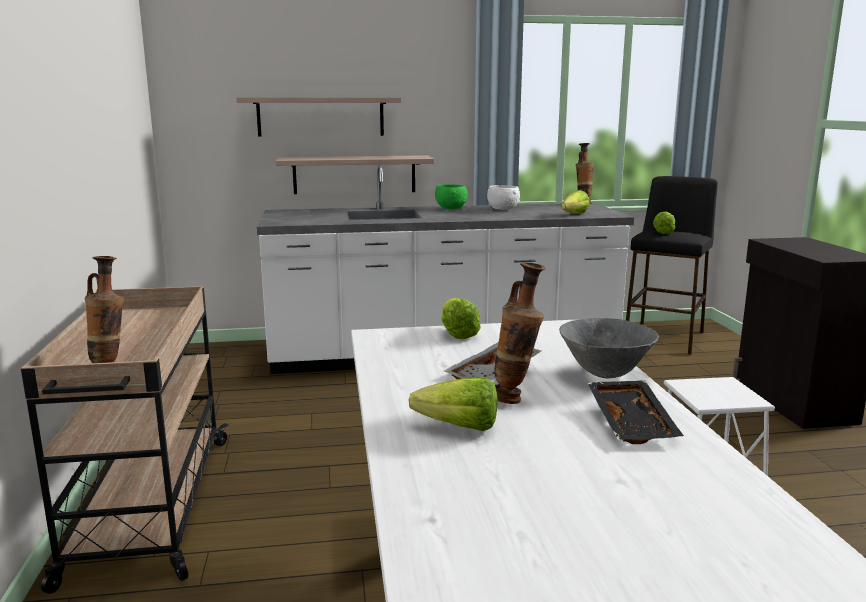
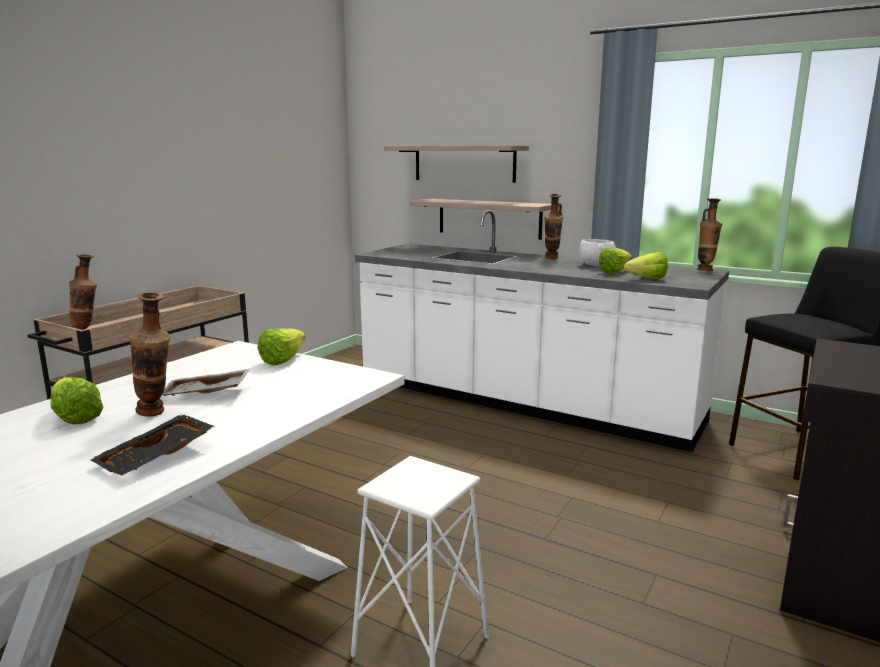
camera: 40 degrees right, 0 degrees up
green bowl [435,184,468,209] -> vase [544,194,563,259]
grey bowl [559,318,659,378] -> none
lettuce [653,212,675,234] -> lettuce moved to [599,248,632,274]

